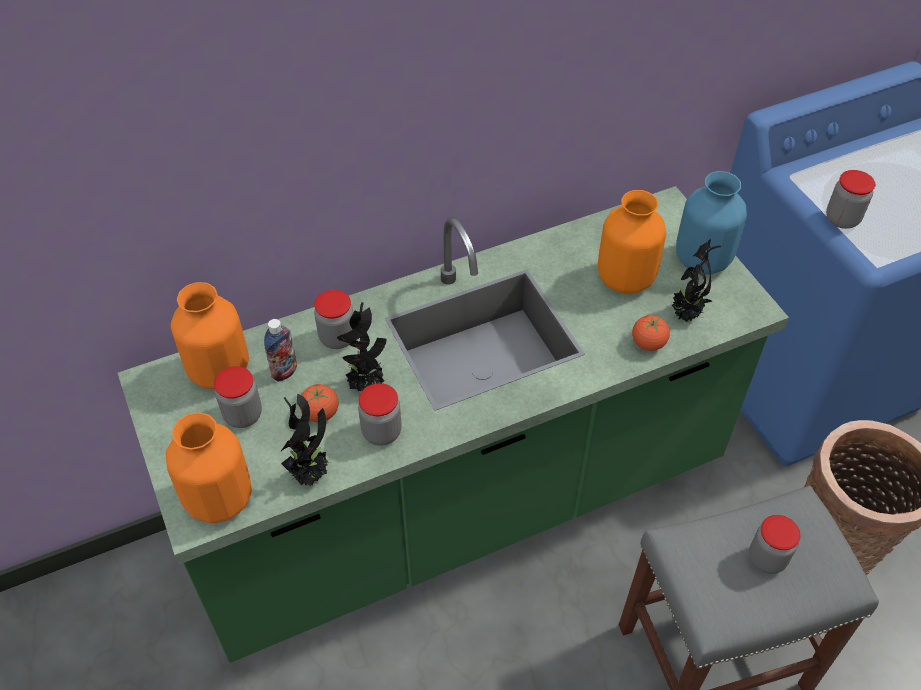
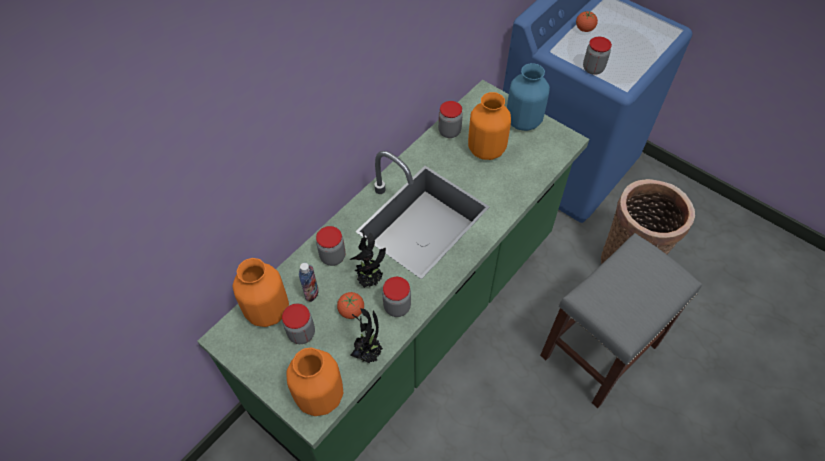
camera: 25 degrees left, 5 degrees up
tomato [632,315,670,351] -> tomato moved to [576,11,598,32]
potted plant [672,239,721,322] -> none
jar [749,515,800,574] -> jar moved to [438,101,463,138]

